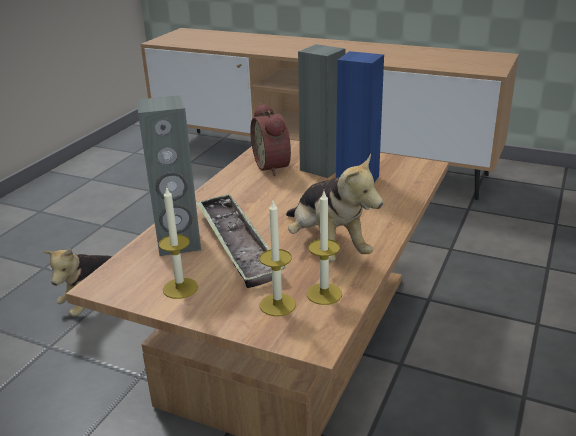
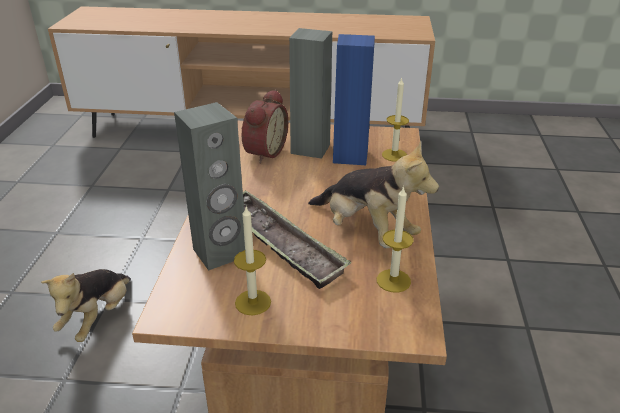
camera: 20 degrees left, 5 degrees up
alarm clock [250,103,291,176] -> alarm clock turned 120 degrees counterclockwise [241,89,288,164]
candle [260,201,296,316] -> candle moved to [382,77,409,162]

